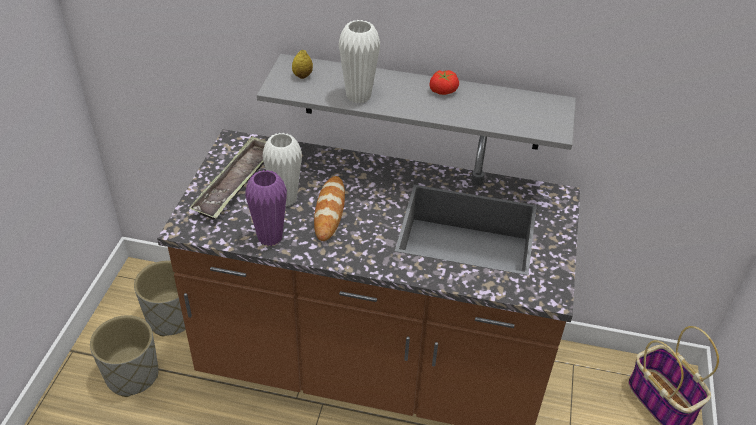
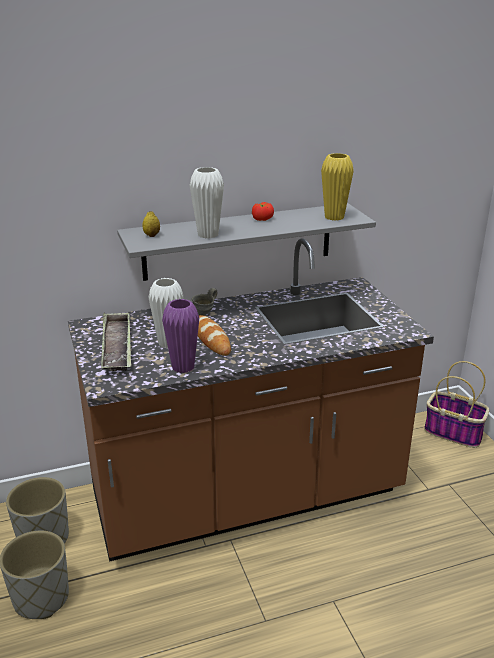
camera: 30 degrees left, 15 degrees down
none -> grey mug [192,288,217,315]
none -> yellow vase [321,153,354,221]

